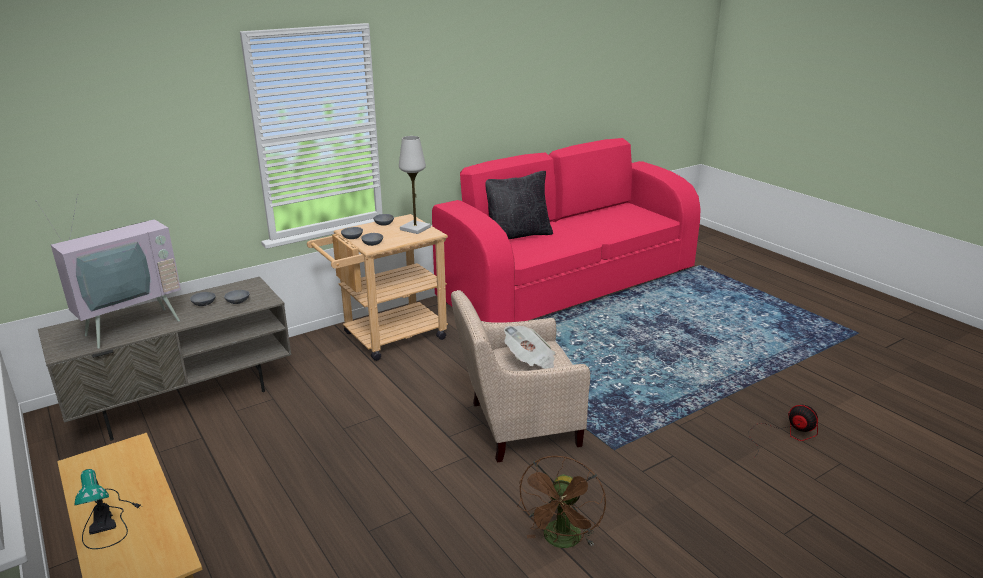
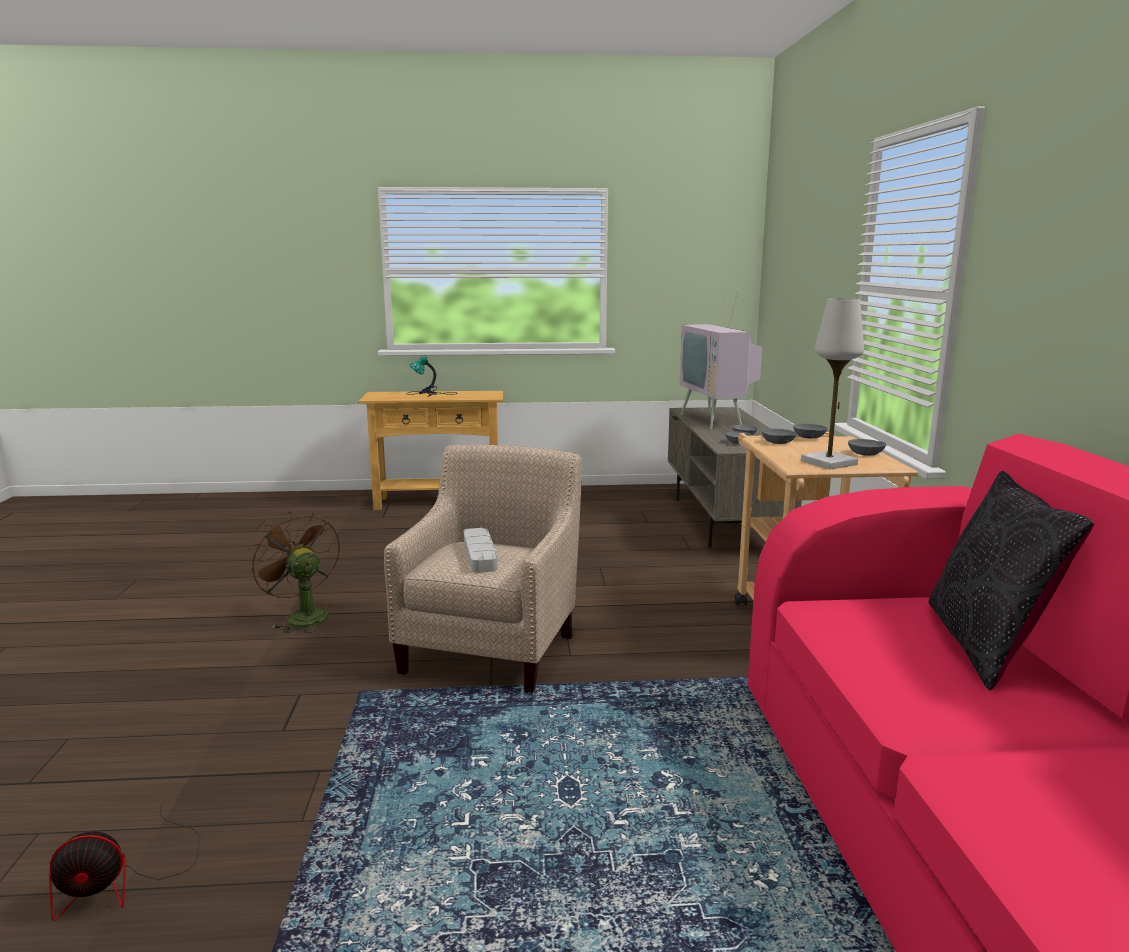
camera: 120 degrees right, 10 degrees down
newspaper [504,326,556,369] -> grey tray [464,528,498,573]

